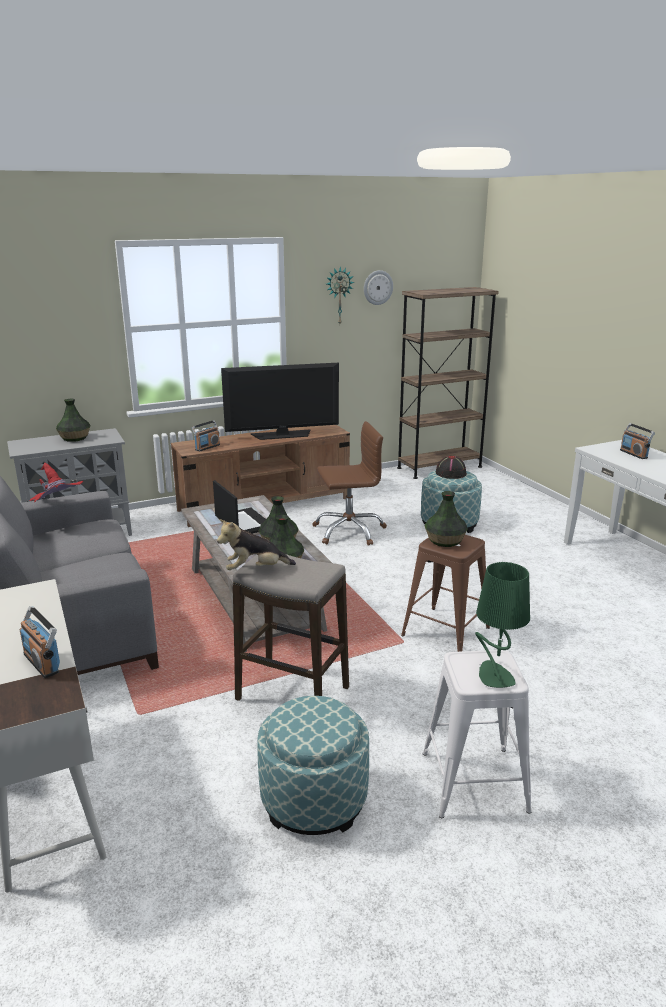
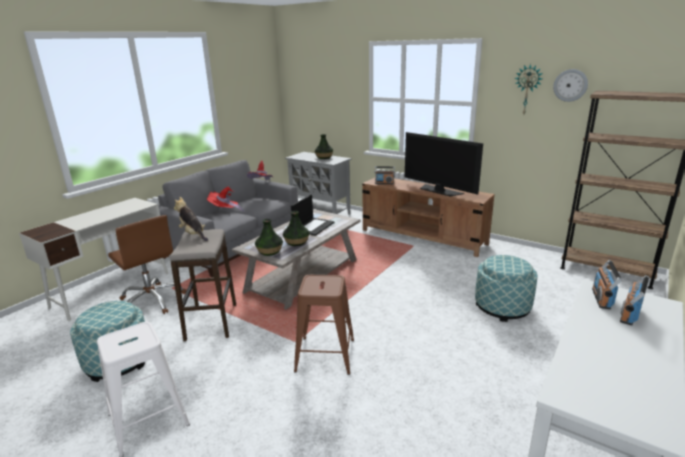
camera: 60 degrees right, 0 degrees up
radio [20,606,60,678] -> radio moved to [592,260,622,309]
brown office chair [312,421,387,546] -> brown office chair moved to [108,215,186,314]
vase [424,491,468,547] -> none
black hat [436,456,467,479] -> none
green table lamp [475,562,530,688] -> none
none -> red hat [207,187,244,212]

